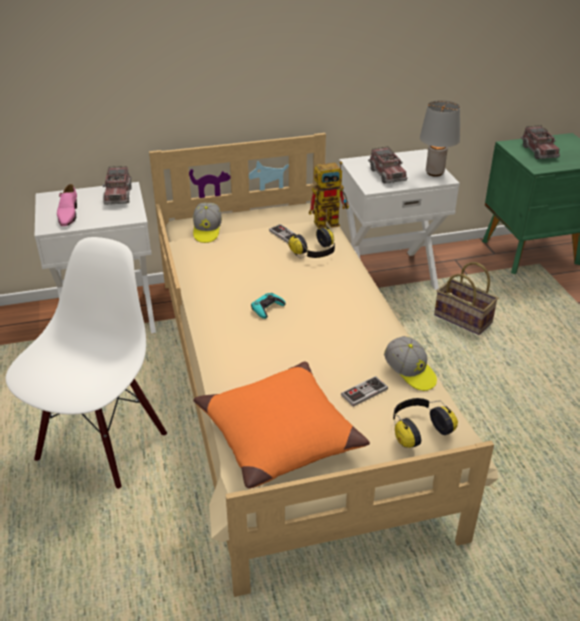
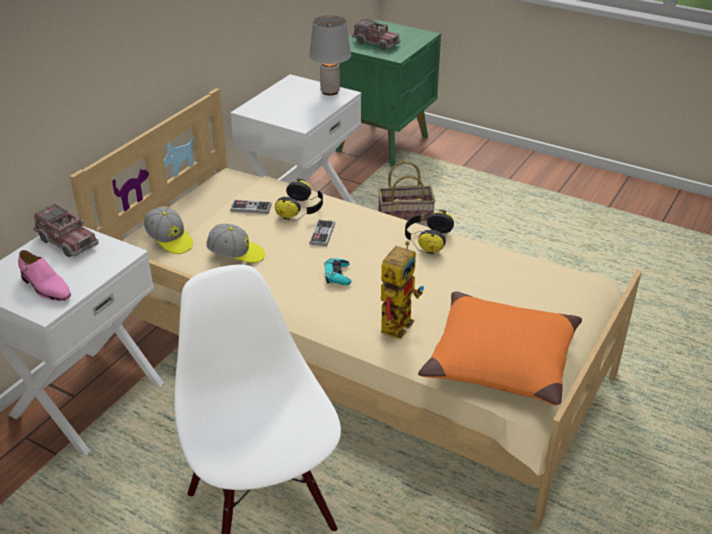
camera: 45 degrees left, 0 degrees up
toy robot [309,161,349,229] -> toy robot moved to [381,241,424,339]
game controller [341,376,388,407] -> game controller moved to [309,219,335,246]
toy truck [368,147,407,183] -> none
cap [384,336,437,391] -> cap moved to [206,224,265,263]
headphones [393,398,458,448] -> headphones moved to [405,209,454,254]

